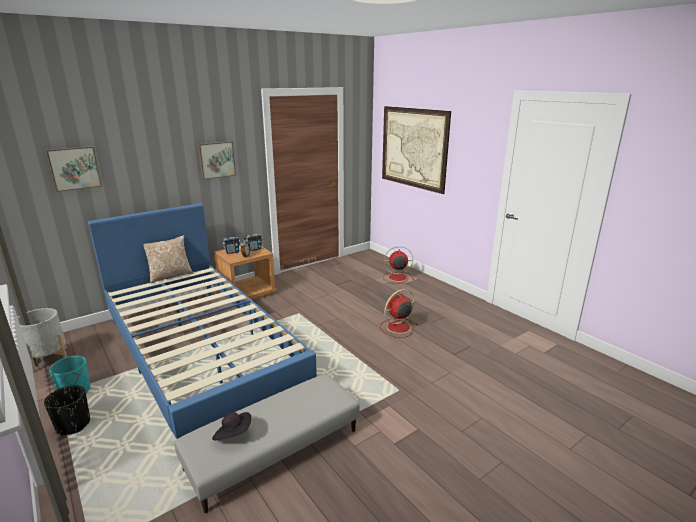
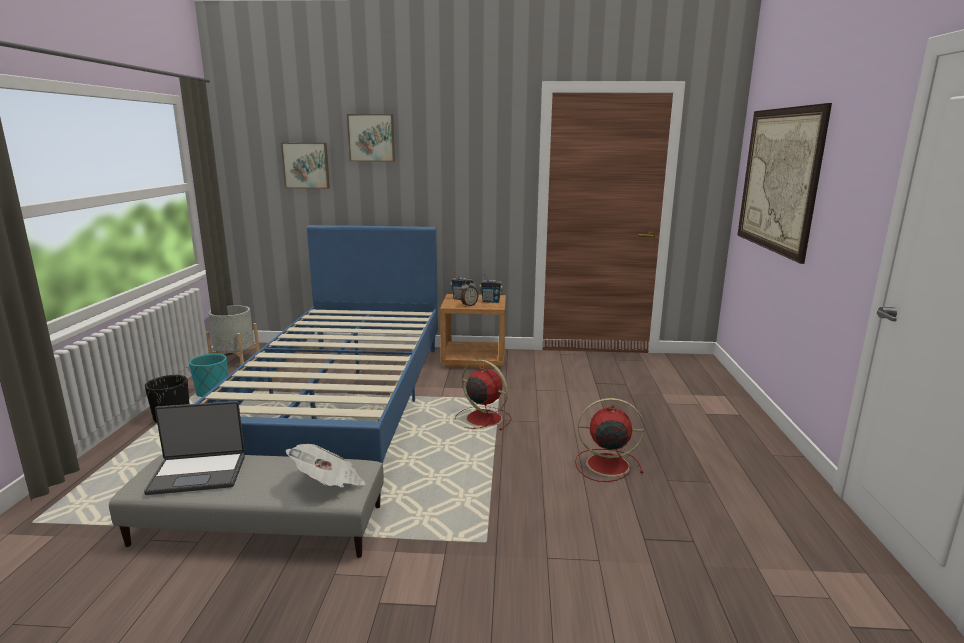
camera: 40 degrees right, 5 degrees down
pillow [143,235,194,283] -> none
picture [198,141,236,180] -> picture moved to [347,114,395,162]
black hat [212,412,251,441] -> laptop [144,401,245,495]
red fan [383,246,414,284] -> red fan moved to [455,359,512,431]
none -> newspaper [286,444,366,488]

